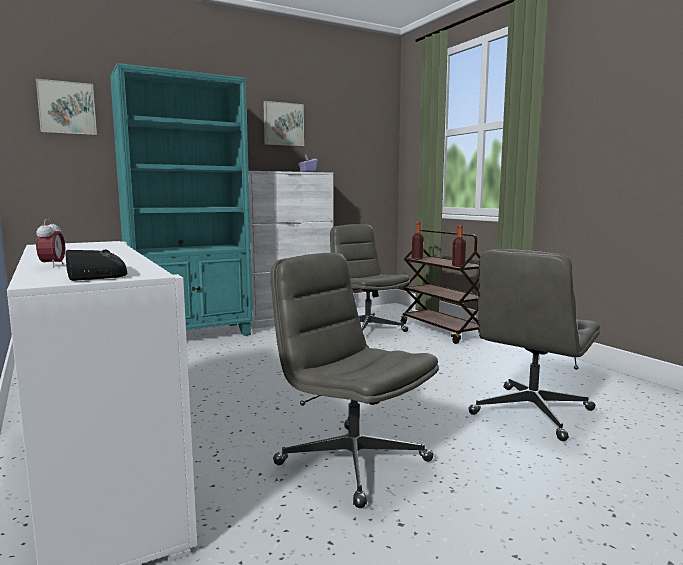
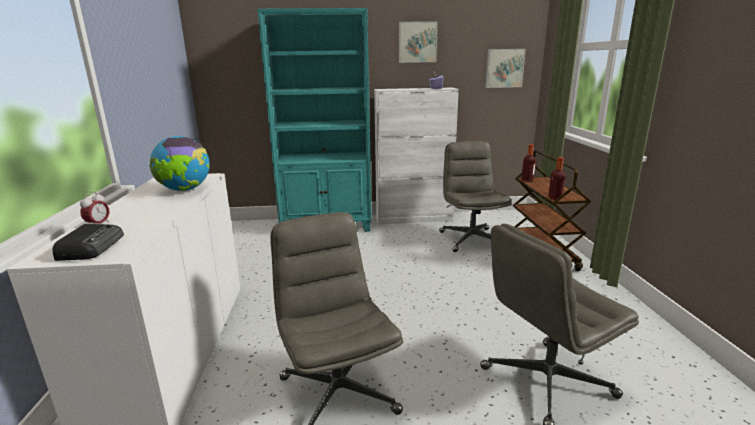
camera: 25 degrees right, 10 degrees up
picture [36,79,97,135] -> picture moved to [485,49,526,88]
none -> globe [149,136,210,191]

